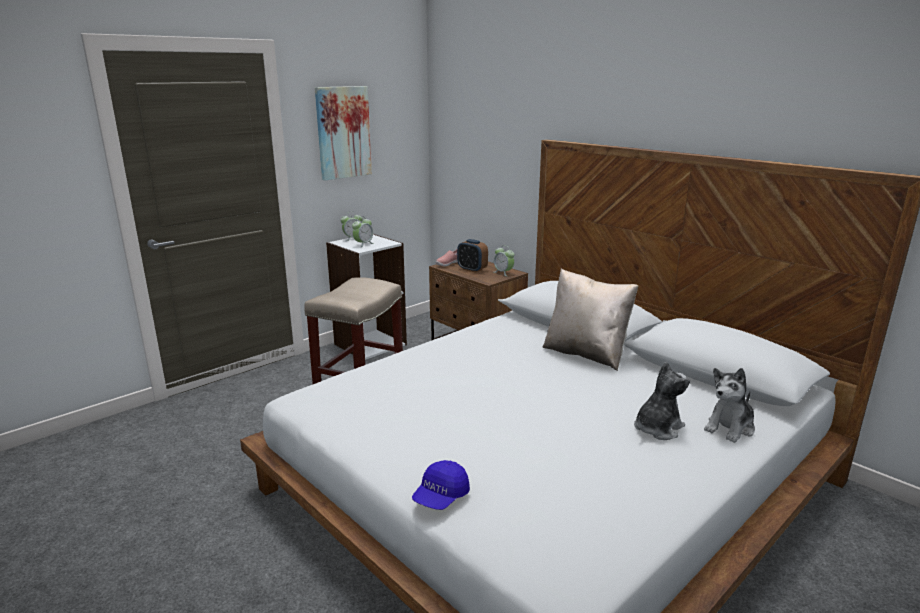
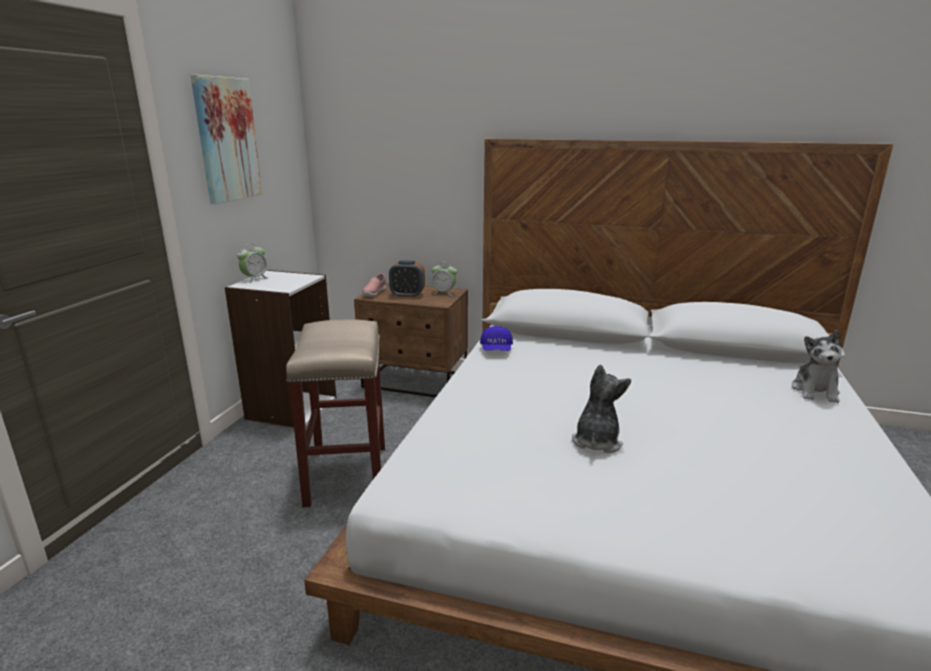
camera: 30 degrees left, 0 degrees up
alarm clock [352,216,374,247] -> none
blue cap [412,460,470,510] -> blue cap moved to [480,326,513,351]
beige pillow [542,269,638,371] -> none
plush toy [634,361,690,440] -> plush toy moved to [572,365,631,453]

